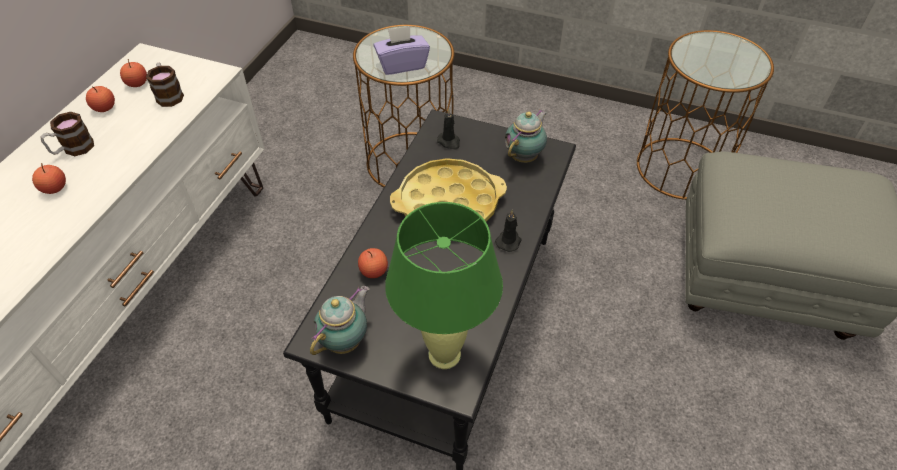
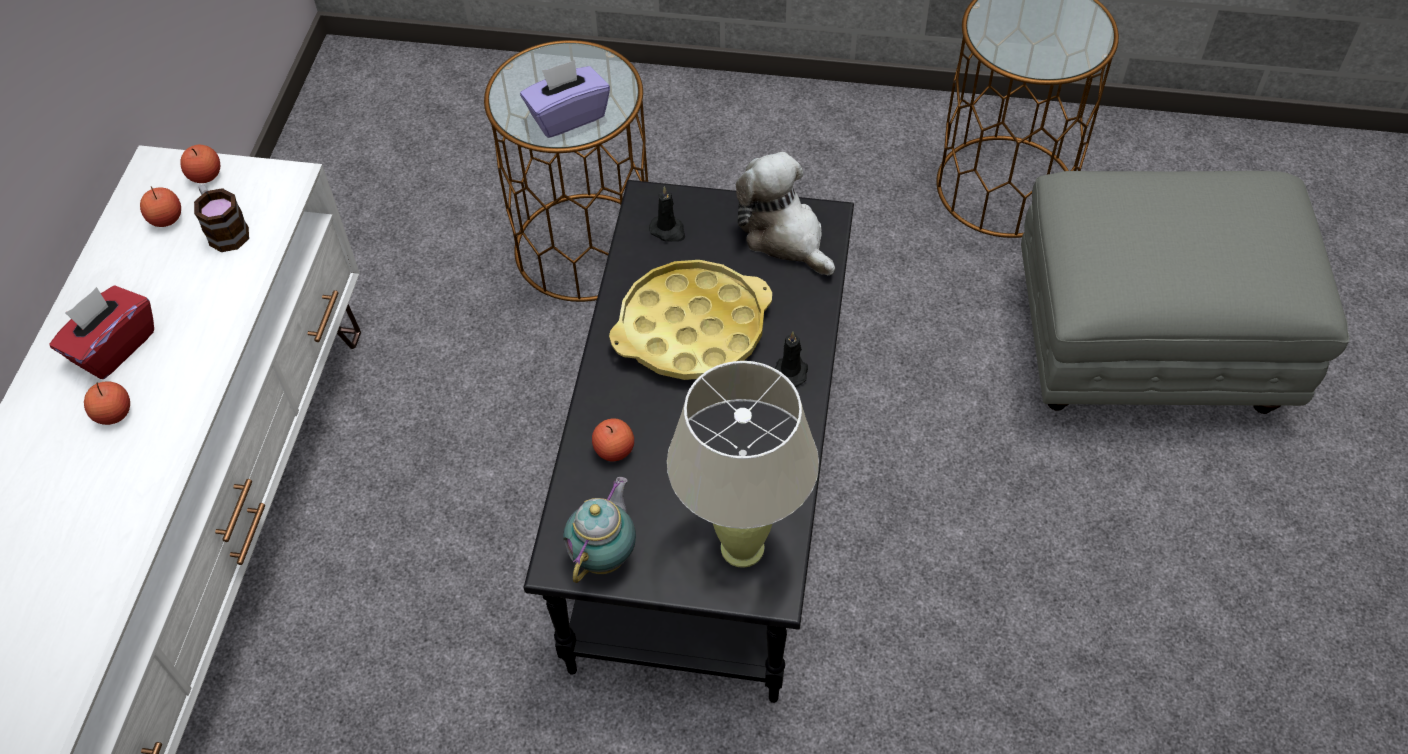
camera: 10 degrees left, 5 degrees up
mug [40,112,94,156] -> red tissue box [49,285,154,379]
apple [86,86,115,112] -> apple moved to [180,145,220,183]
green table lamp [385,202,503,369] -> beige table lamp [667,361,819,568]
teapot [505,110,547,163] -> plush toy [736,152,835,275]

